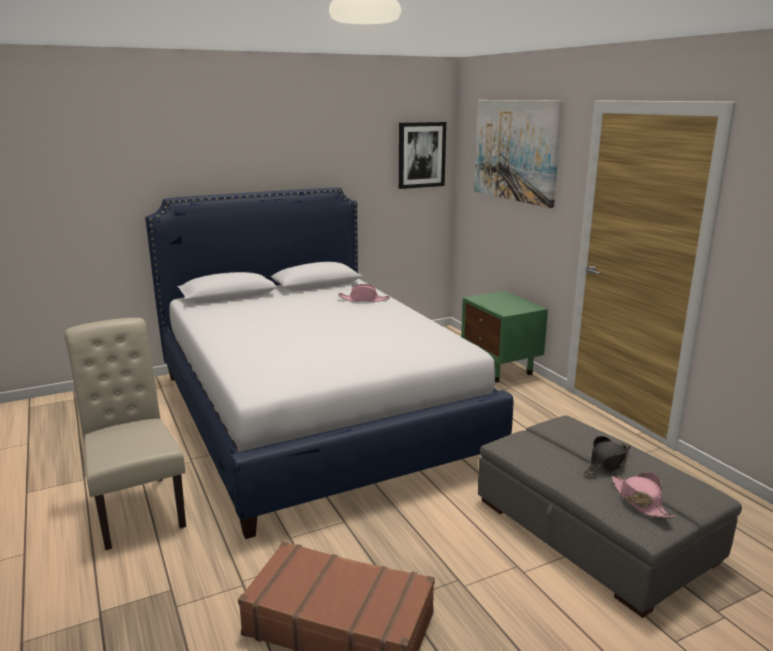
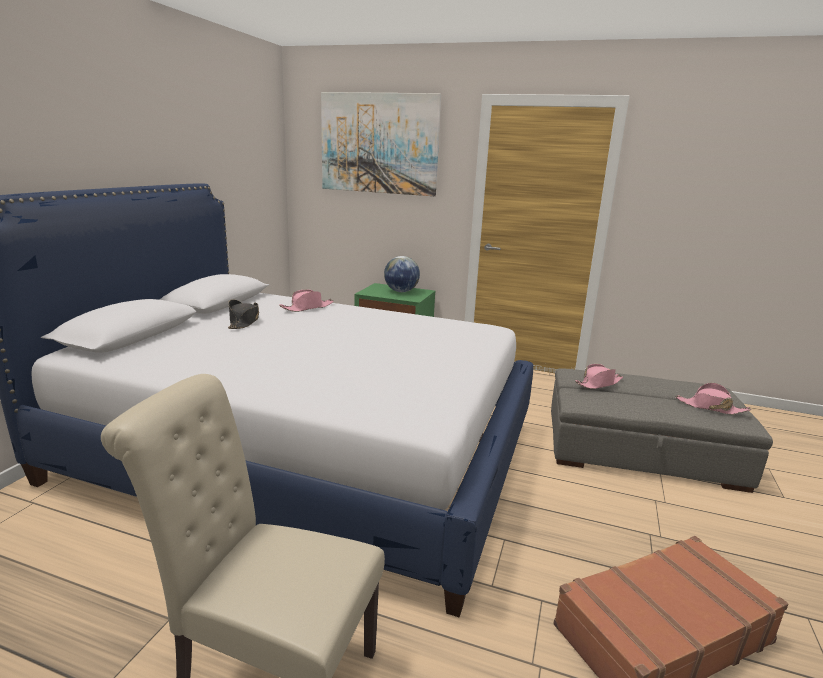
camera: 45 degrees left, 0 degrees up
picture [399,122,446,189] -> none
black hat [584,436,631,475] -> black hat moved to [228,300,259,329]
none -> globe [384,256,420,292]
none -> pink hat [575,364,623,389]

